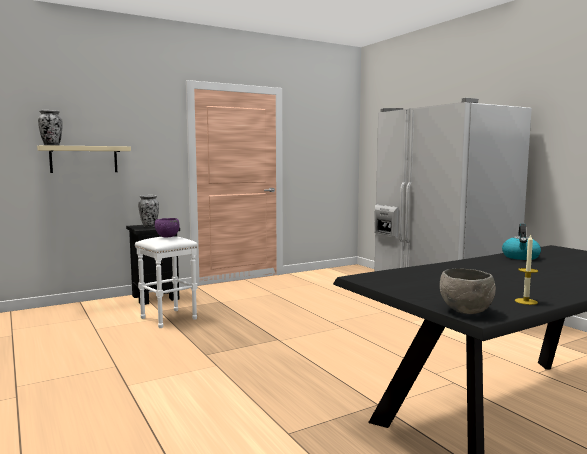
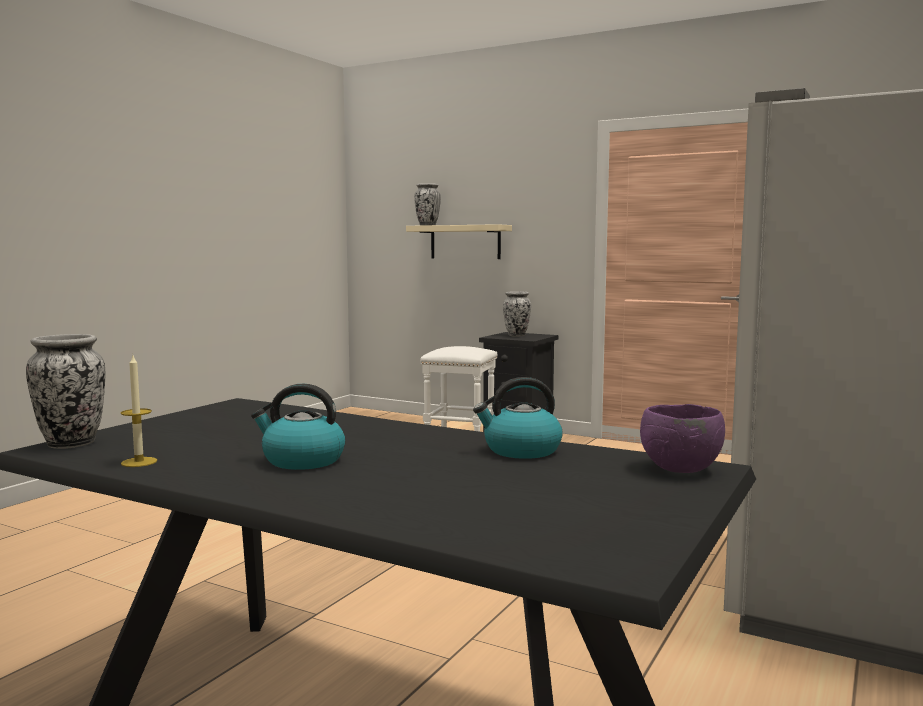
camera: 60 degrees right, 0 degrees up
purple bowl [155,218,179,237] -> purple bowl moved to [640,404,725,473]
grey bowl [440,268,496,314] -> vase [26,334,105,449]
none -> kettle [251,384,345,470]

